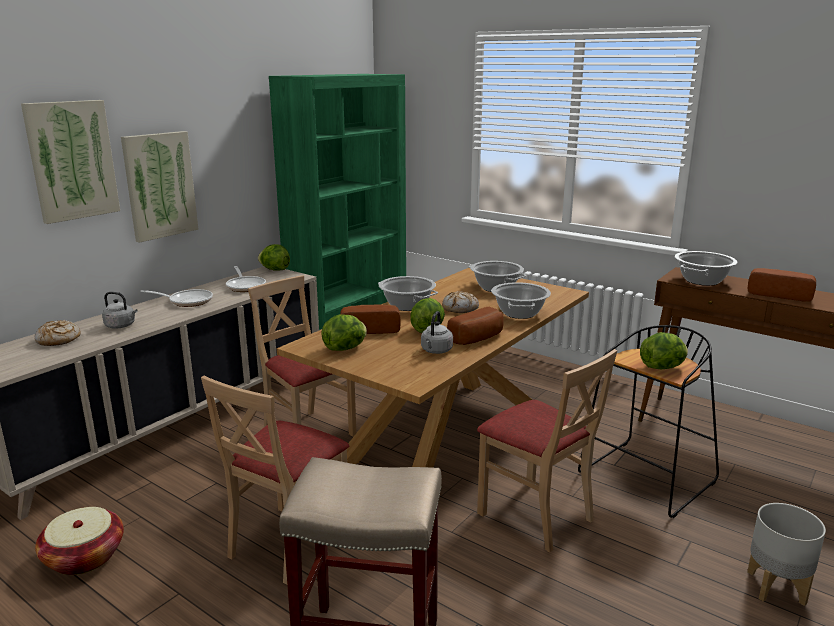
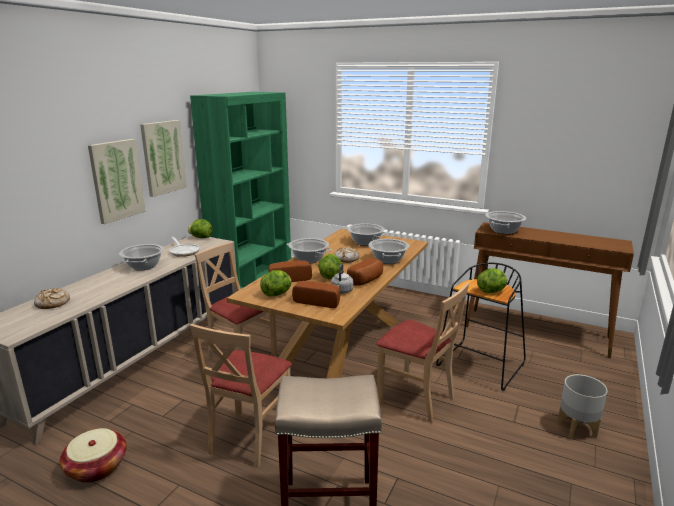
camera: 10 degrees left, 0 degrees up
picture [21,100,120,224] -> picture moved to [140,120,187,197]
grey kettle [102,292,137,328] -> none
frying pan [140,289,213,307] -> cooking pot [119,244,164,270]
bread [748,268,816,302] -> bread moved to [292,281,340,308]

